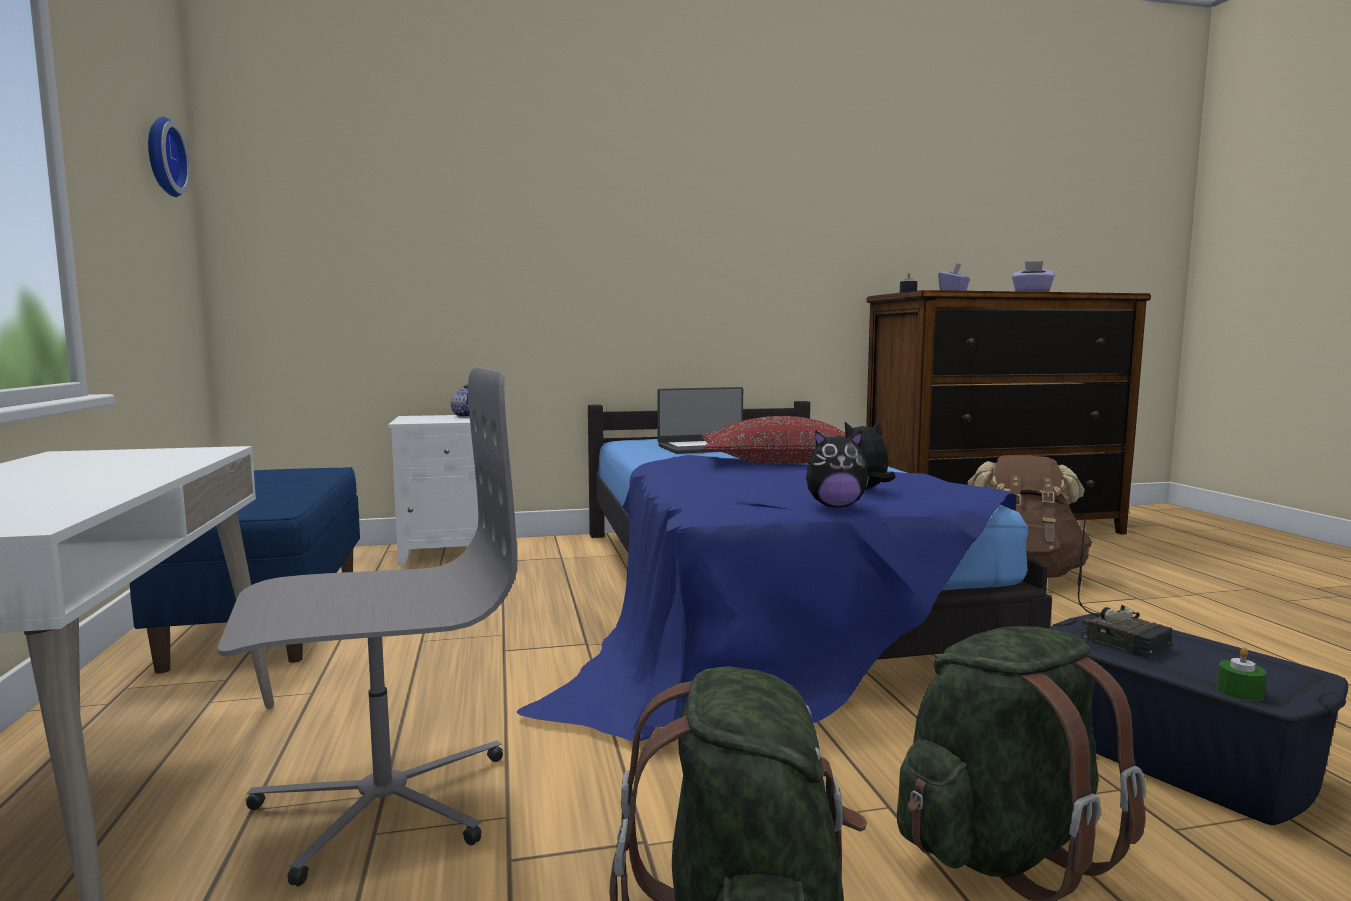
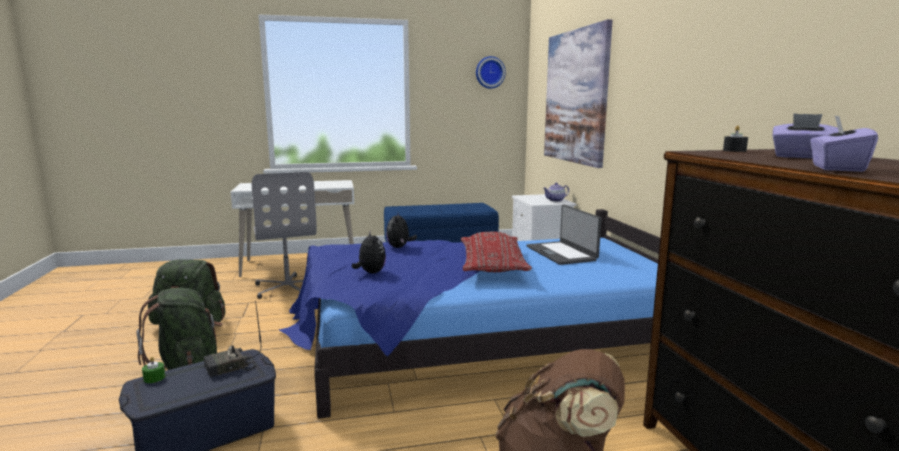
camera: 90 degrees right, 5 degrees up
plush toy [806,430,869,508] -> plush toy moved to [386,213,417,248]
none -> picture [544,19,613,168]

